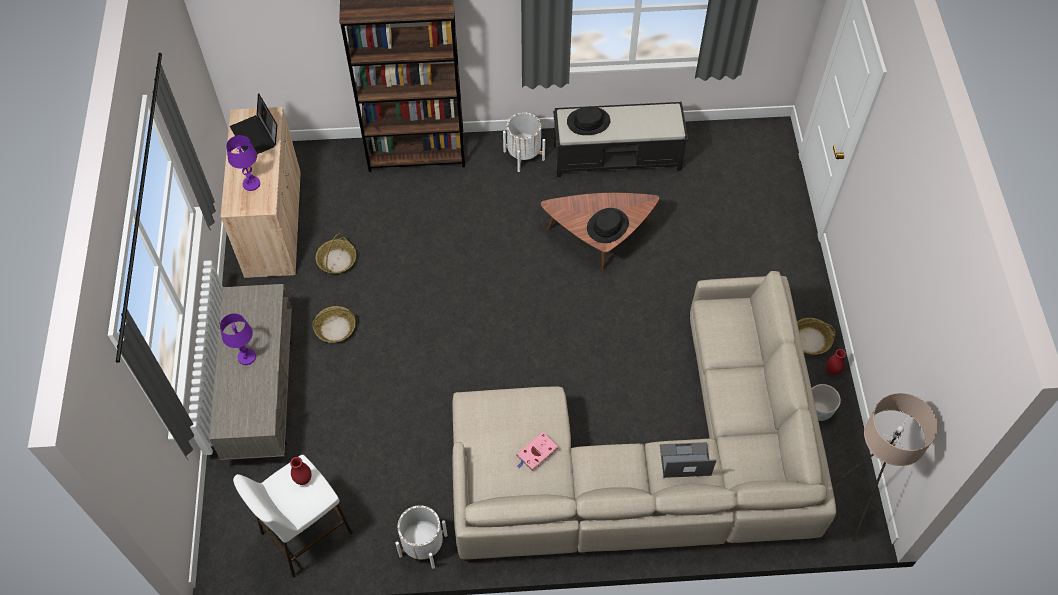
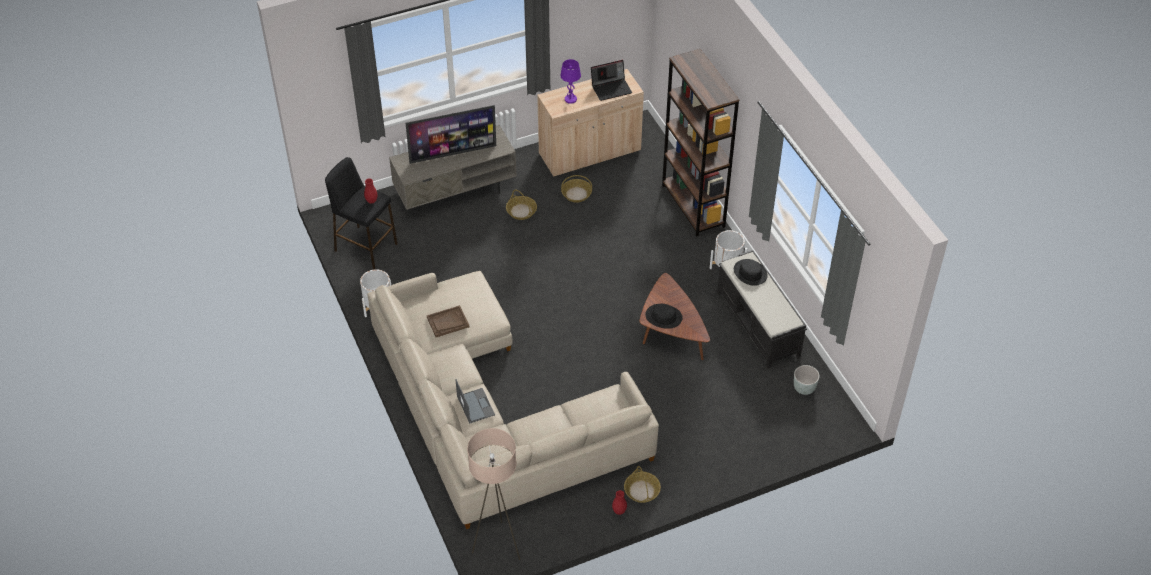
camera: 70 degrees right, 10 degrees down
purple table lamp [220,313,256,365] -> television [406,105,496,164]
laptop [230,93,277,154] -> laptop turned 150 degrees counterclockwise [591,60,632,101]
white stool [233,455,353,578] -> black stool [325,157,398,269]
pink book [516,432,558,472] -> brown tray [427,305,469,337]
grey planter [812,384,841,421] -> grey planter moved to [794,365,819,395]

